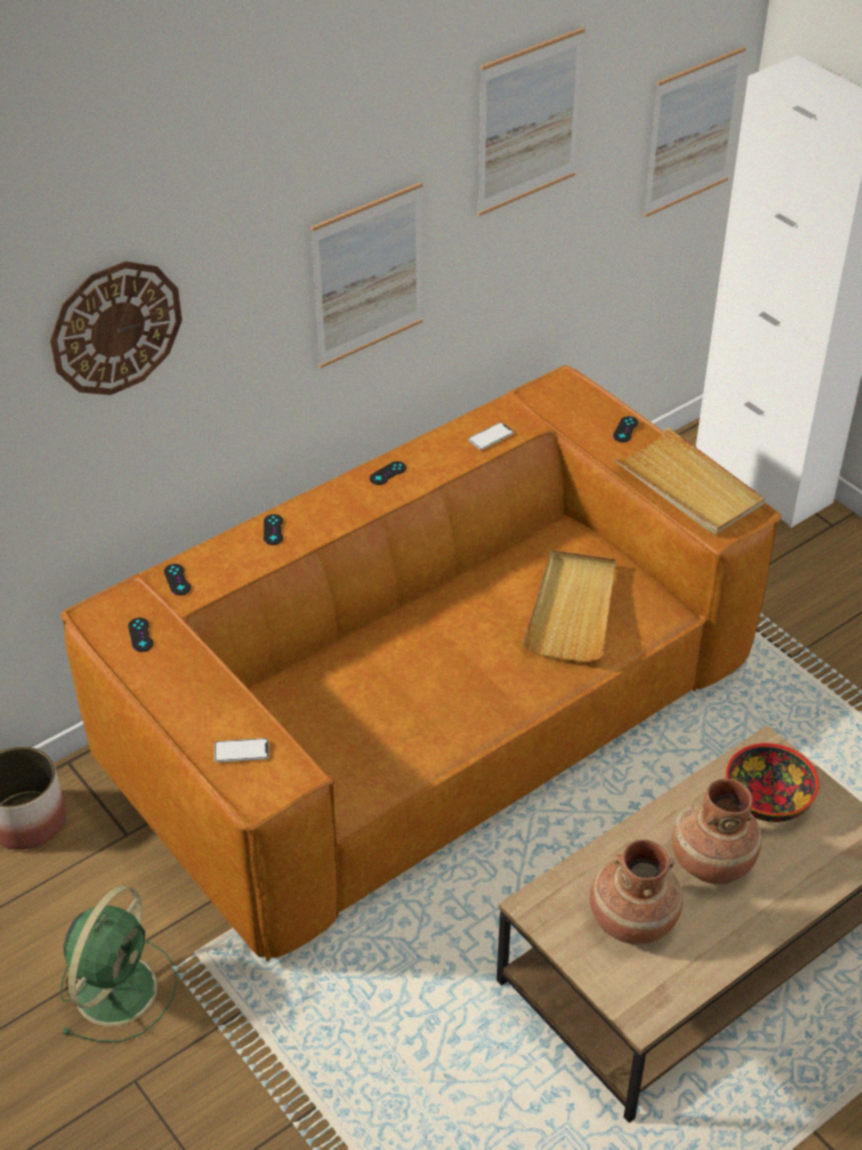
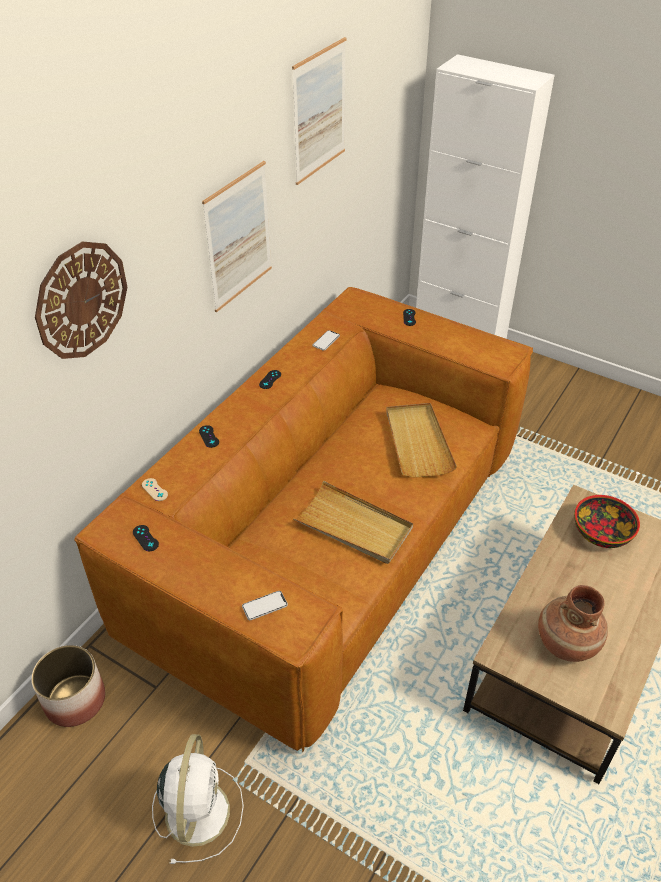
camera: 20 degrees left, 0 degrees up
green fan [60,886,177,1042] -> white fan [152,734,244,864]
black game controller [164,564,191,595] -> beige game controller [142,478,168,501]
beige tray [613,426,765,535] -> beige tray moved to [293,481,413,564]
picture [643,47,746,218] -> none
brown vase [672,779,762,884] -> none

